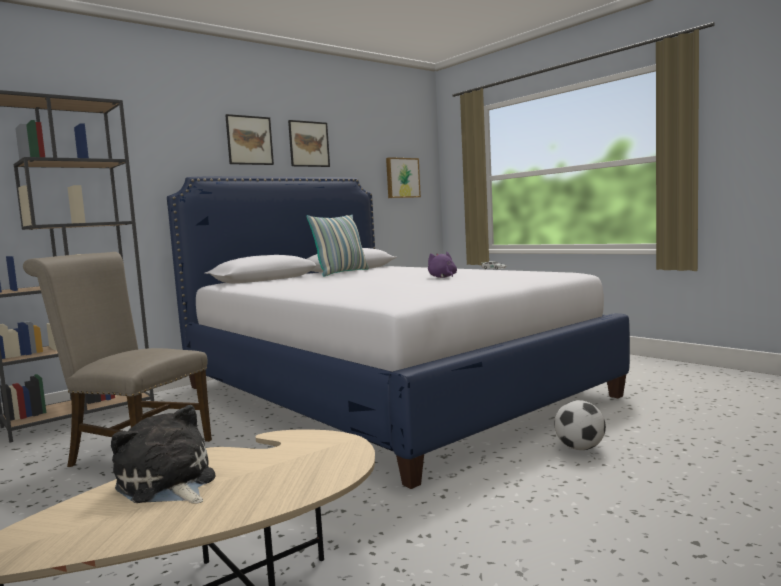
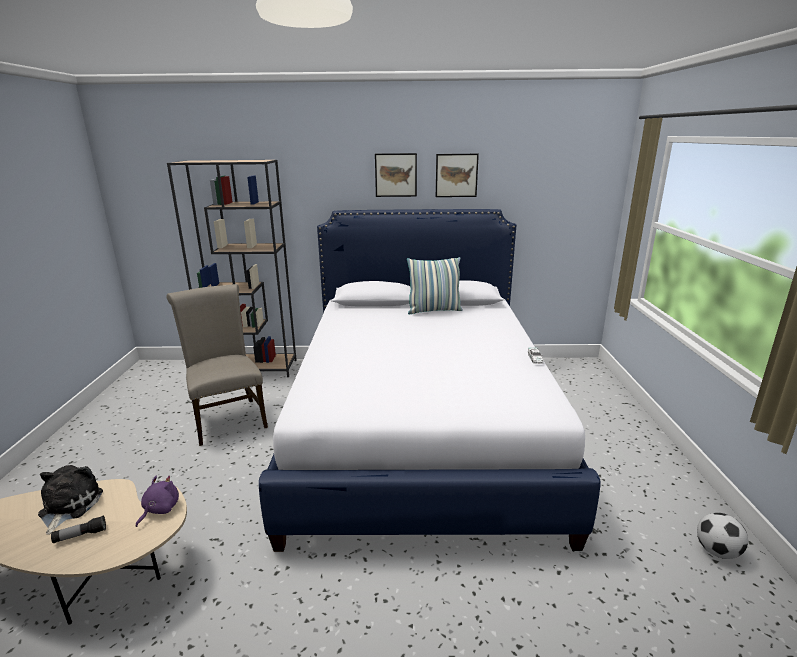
camera: 40 degrees right, 15 degrees up
picture [386,157,421,198] -> none
purple plush toy [428,252,457,278] -> purple plush toy moved to [136,475,179,527]
football [554,400,606,450] -> football moved to [697,513,748,559]
none -> flashlight [51,516,106,543]

